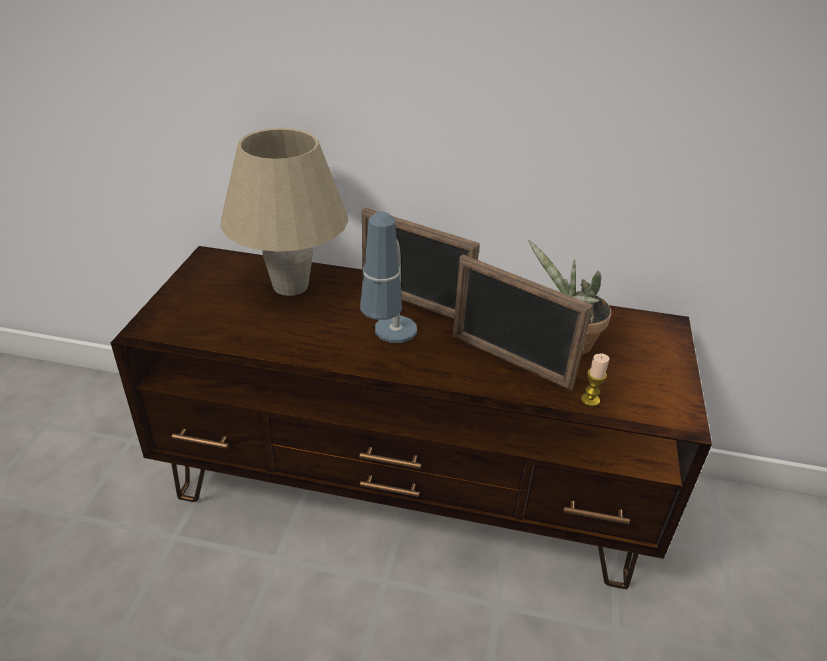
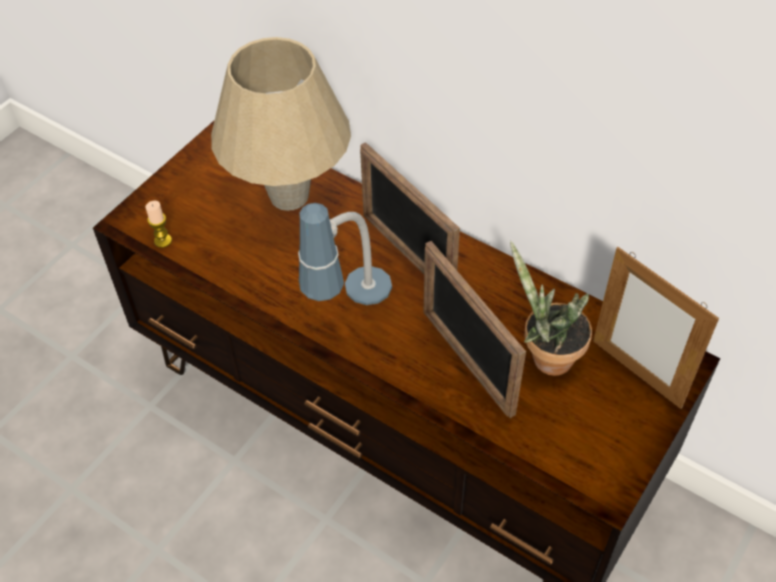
camera: 25 degrees right, 15 degrees up
candle [581,353,609,407] -> candle moved to [145,201,172,248]
none -> picture frame [593,247,719,409]

